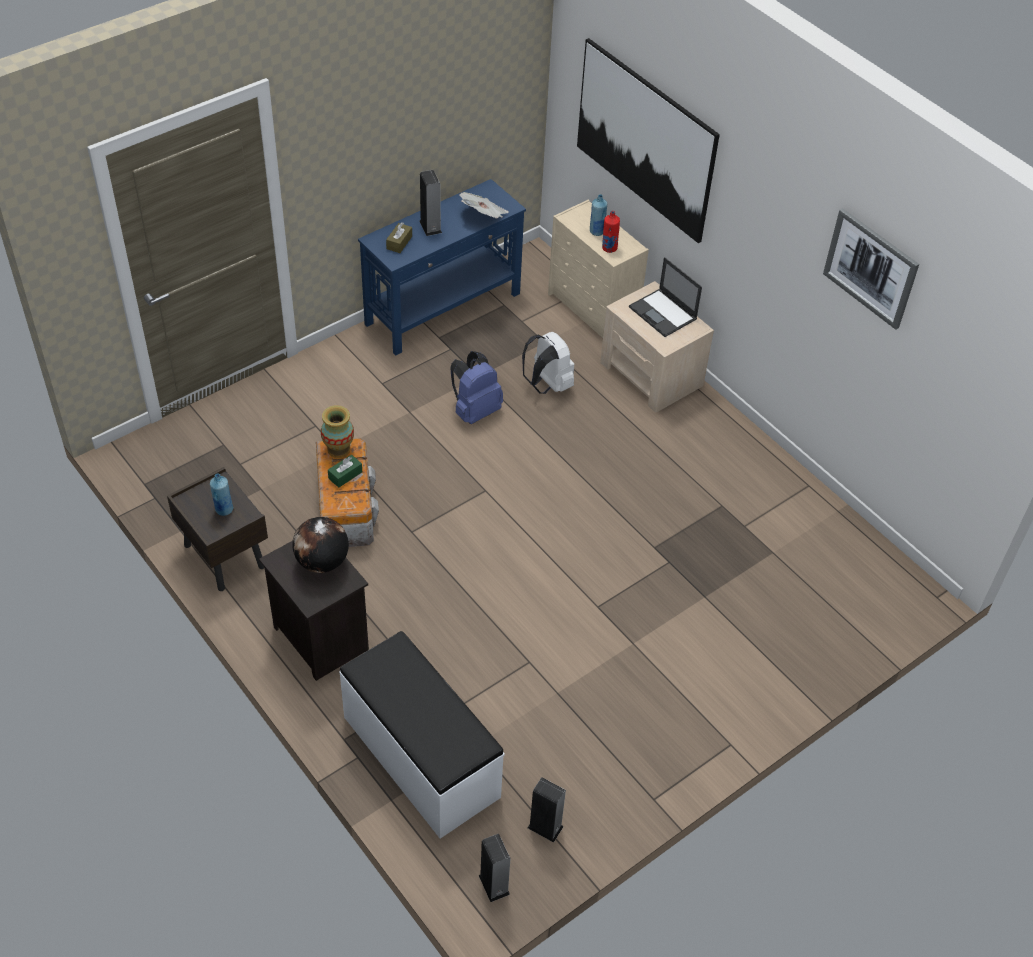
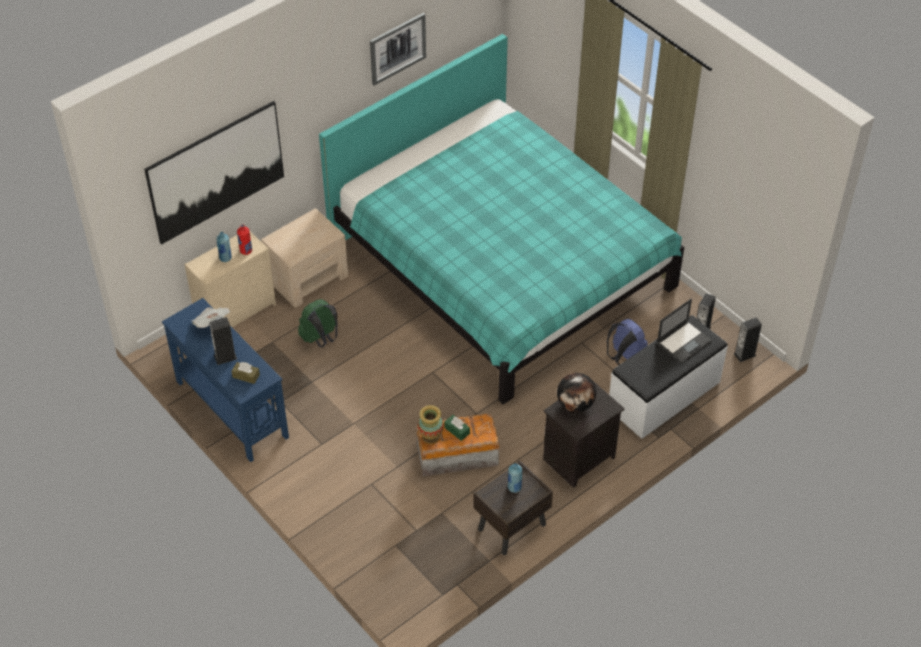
camera: 90 degrees left, 0 degrees up
blue backpack [450,351,503,424] -> blue backpack moved to [607,319,648,365]
white backpack [522,332,574,394] -> green backpack [298,299,338,347]
laptop [629,257,702,337] -> laptop moved to [657,298,712,363]
none -> turquoise bed [319,34,684,405]

